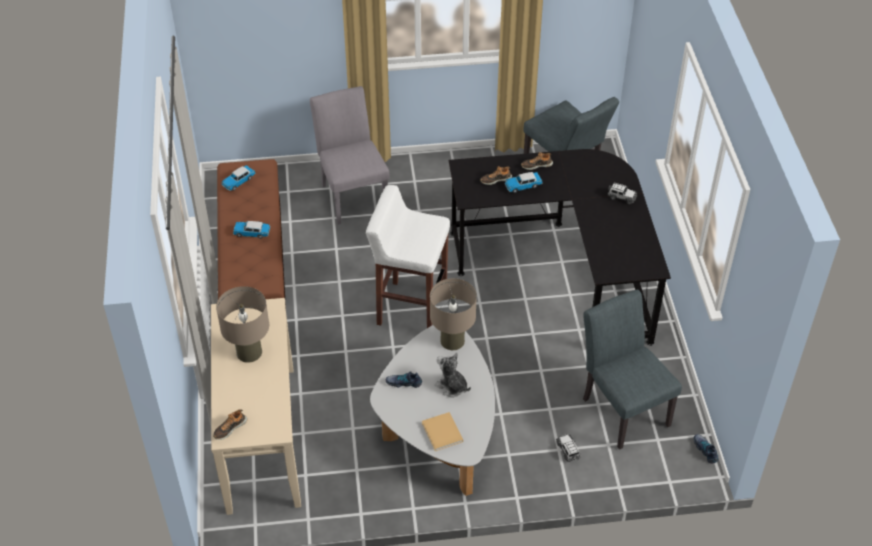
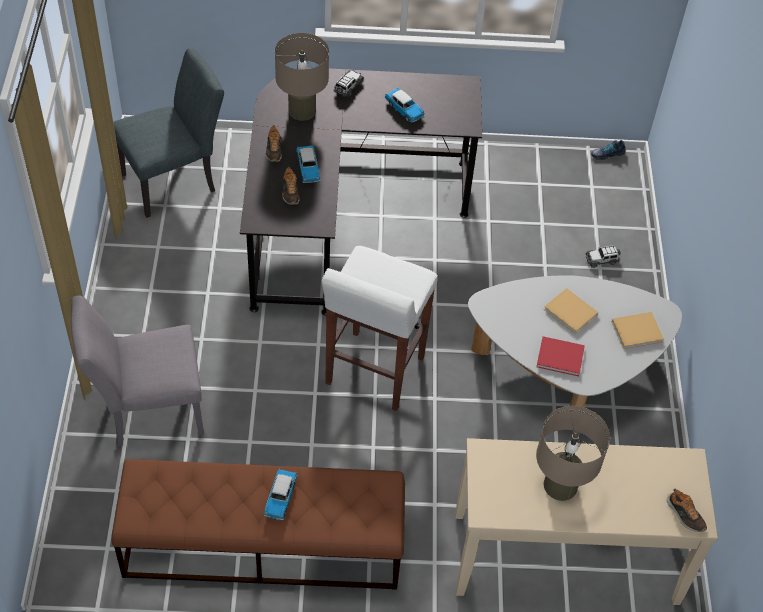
camera: 85 degrees left, 5 degrees up
toy car [221,165,256,191] -> toy car moved to [385,88,425,123]
shoe [386,371,422,388] -> red book [536,336,585,376]
beige table lamp [430,278,477,350] -> beige table lamp moved to [275,33,329,121]
plush toy [434,353,471,397] -> beige book [543,288,598,334]
grey chair [583,289,682,450] -> none

